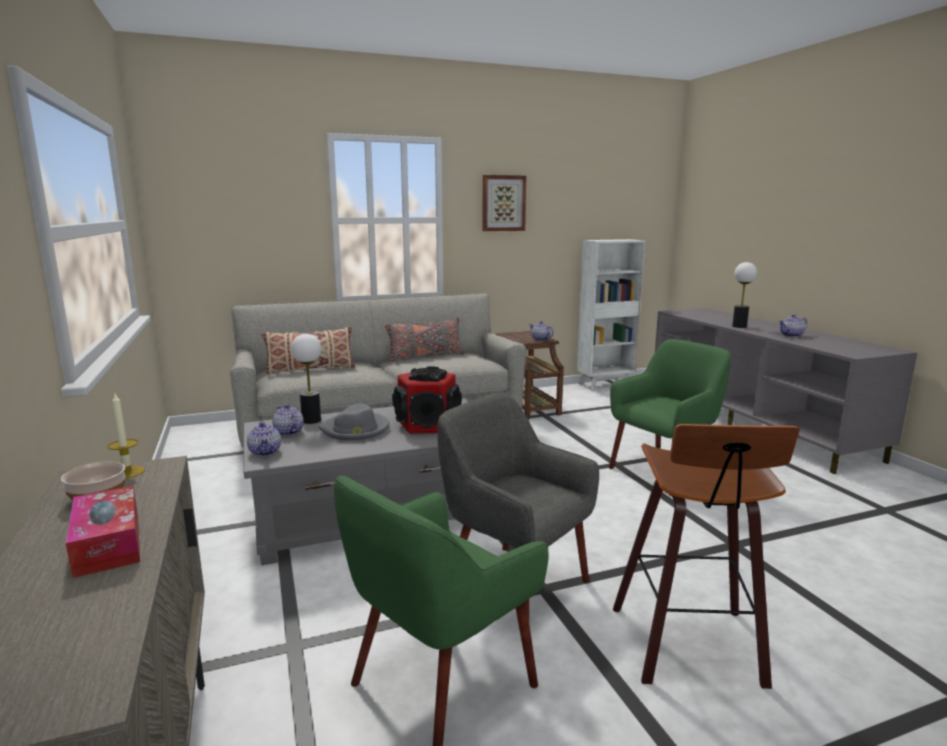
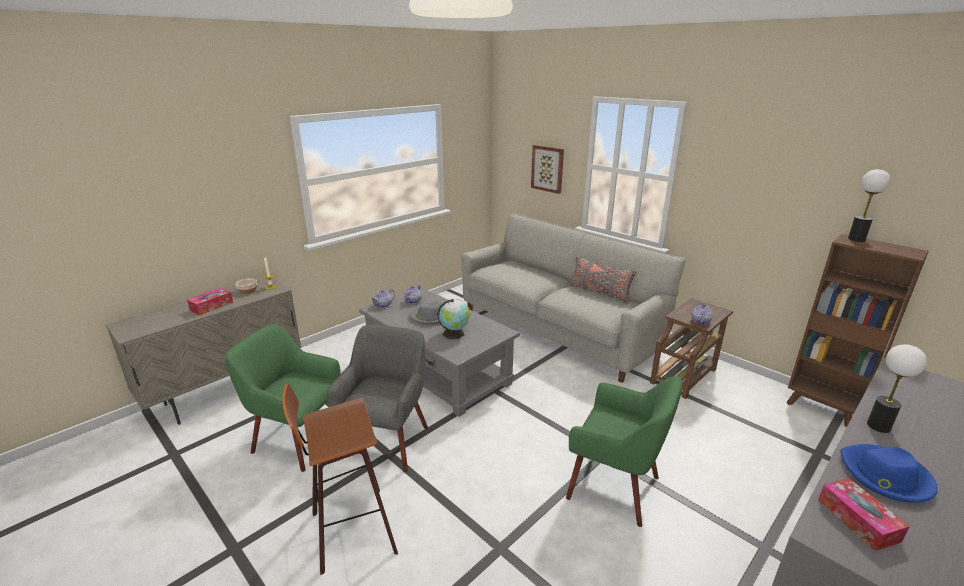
camera: 65 degrees right, 10 degrees up
beige pillow [261,327,355,374] -> none
table lamp [291,334,321,424] -> table lamp moved to [848,169,891,242]
speaker [392,367,462,434] -> globe [437,299,470,339]
picture [482,175,526,231] -> picture moved to [531,145,564,194]
white bookcase [577,239,645,391] -> brown bookcase [786,234,929,428]
teapot [779,314,807,337] -> blue hat [841,444,938,503]
none -> tissue box [818,478,910,551]

